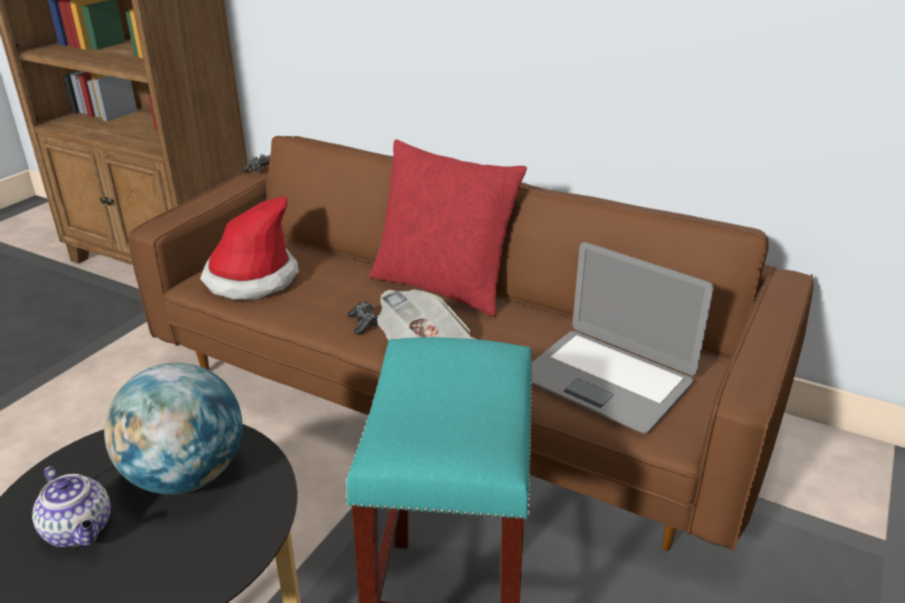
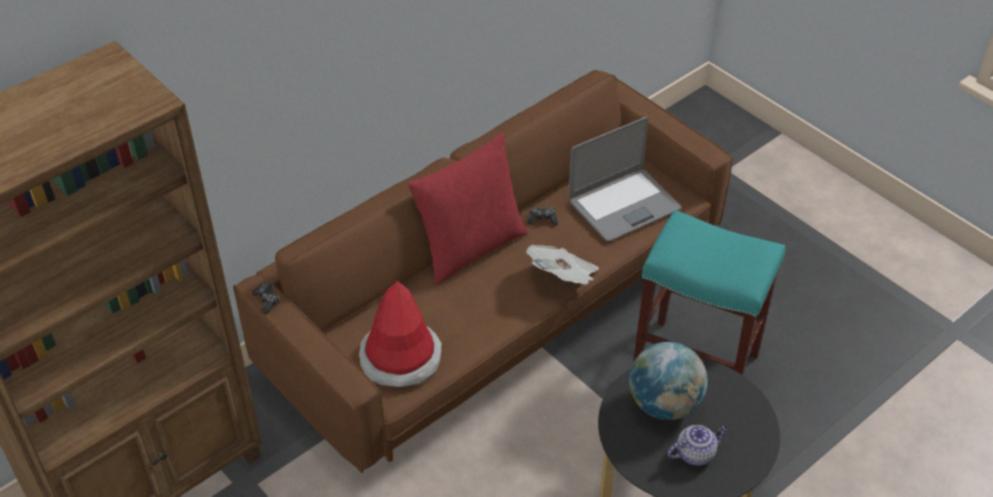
camera: 70 degrees left, 15 degrees up
game controller [348,302,378,335] -> game controller moved to [527,206,558,225]

